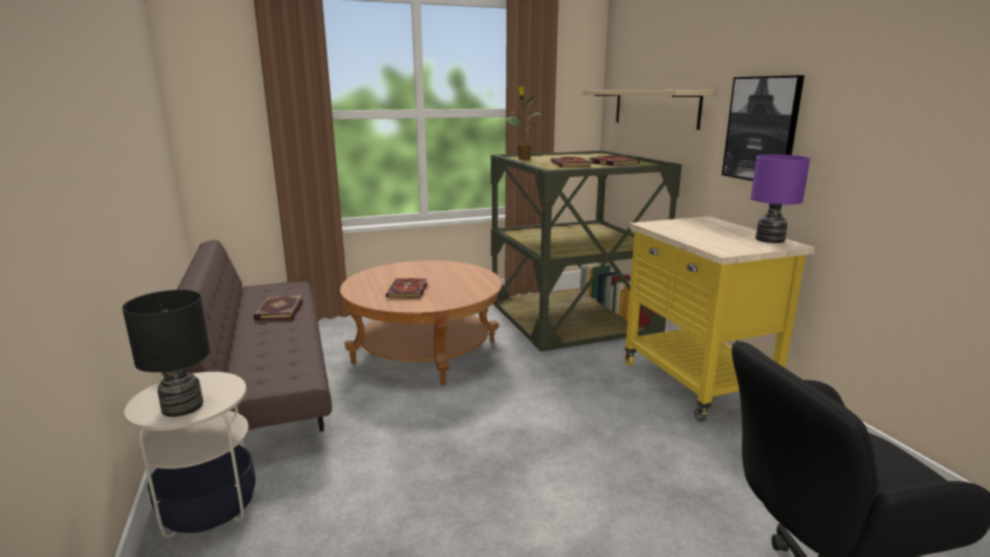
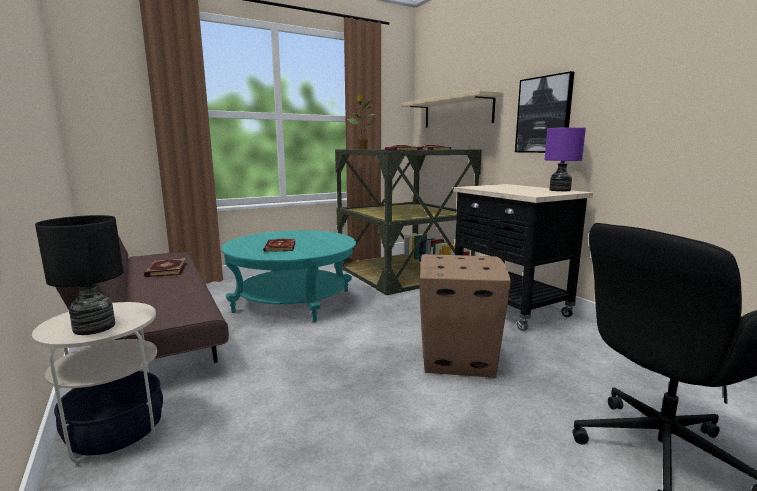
camera: 10 degrees left, 5 degrees down
brown coffee table [340,260,502,385] -> turquoise coffee table [221,230,356,322]
yellow cart [624,216,815,422] -> black cart [453,184,593,331]
none -> cardboard box [420,254,511,378]

